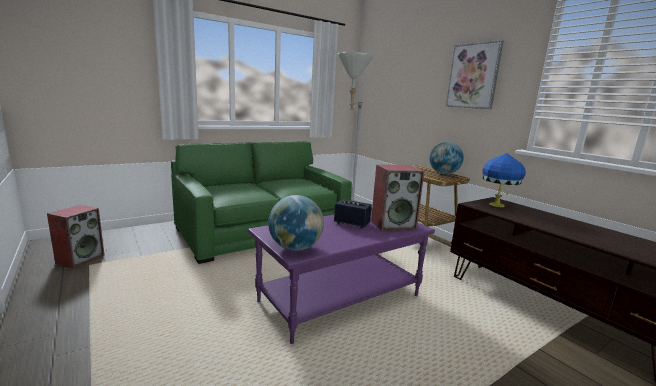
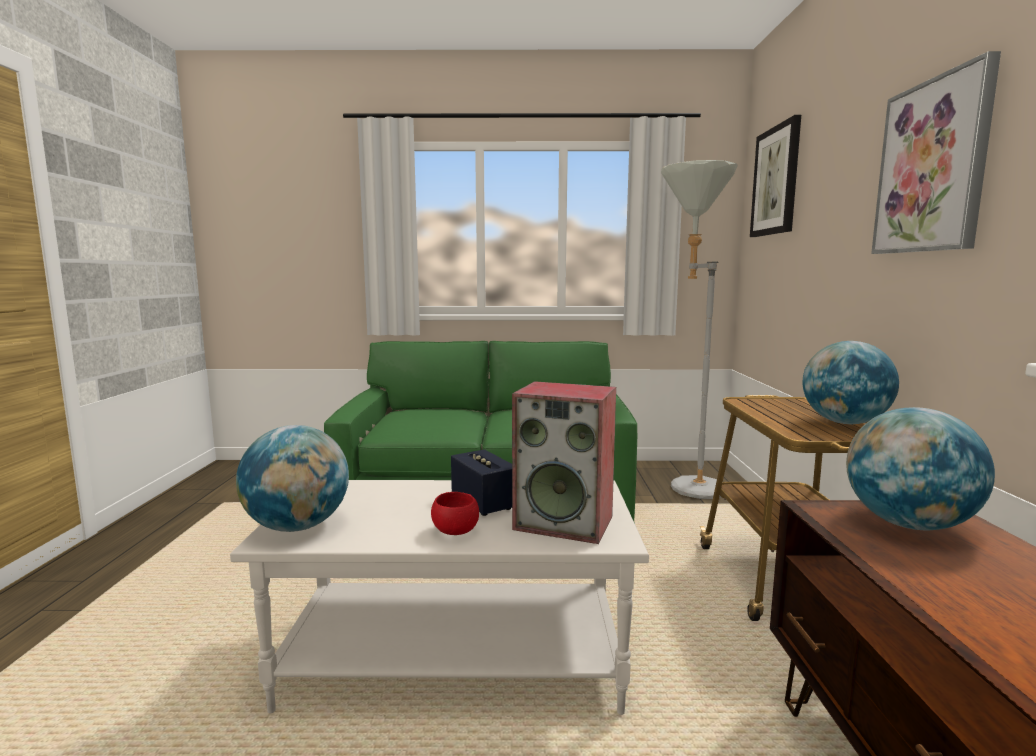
camera: 35 degrees right, 5 degrees down
speaker [47,205,104,269] -> none
purple coffee table [248,208,435,344] -> white coffee table [230,480,649,715]
blue table lamp [483,153,526,207] -> globe [846,407,995,531]
none -> red bowl [431,492,479,535]
none -> picture [750,115,801,237]

